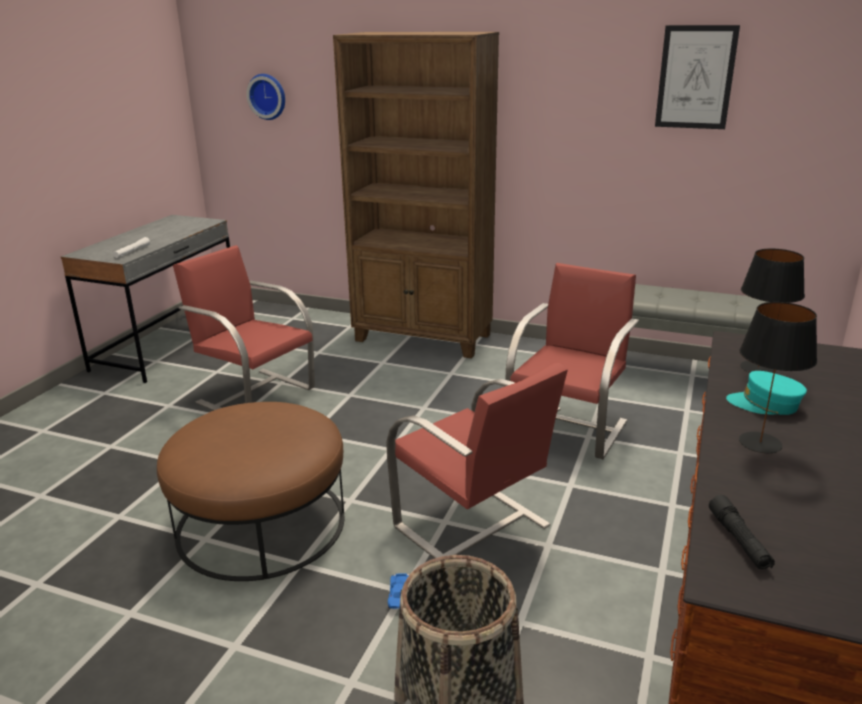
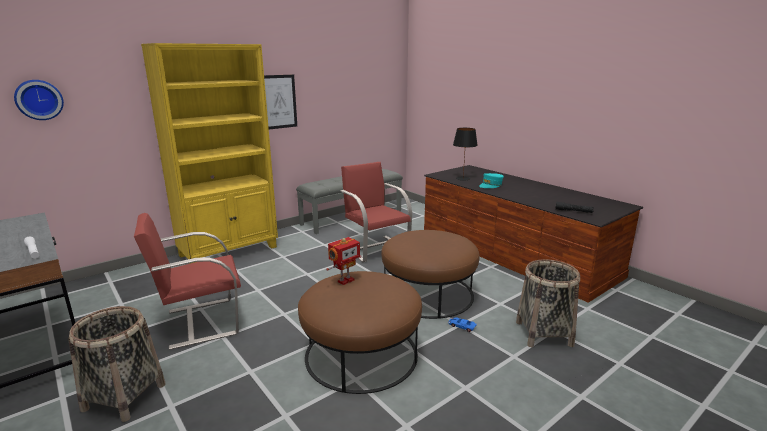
camera: 60 degrees left, 5 degrees down
brown bookcase [333,32,499,358] -> yellow bookcase [141,43,278,264]
red chair [386,363,568,559] -> brown ottoman [381,230,480,319]
picture [655,25,740,129] -> picture moved to [264,75,297,129]
black table lamp [739,302,817,453] -> none
none -> basket [68,306,166,422]
none -> toy robot [326,237,362,285]

